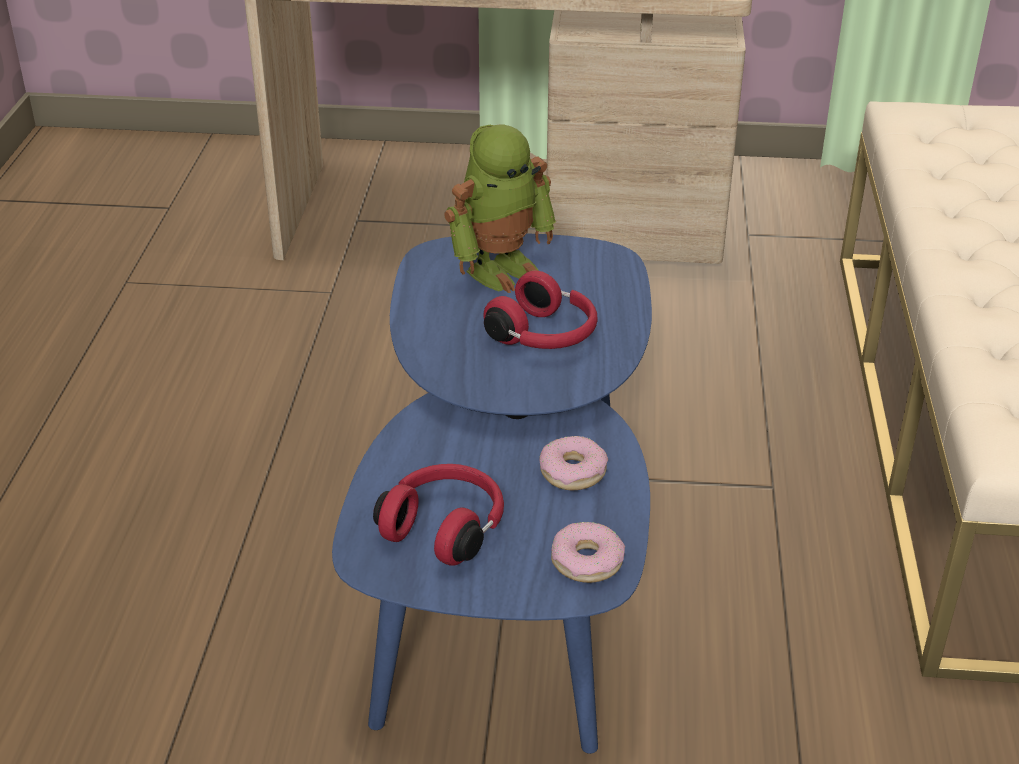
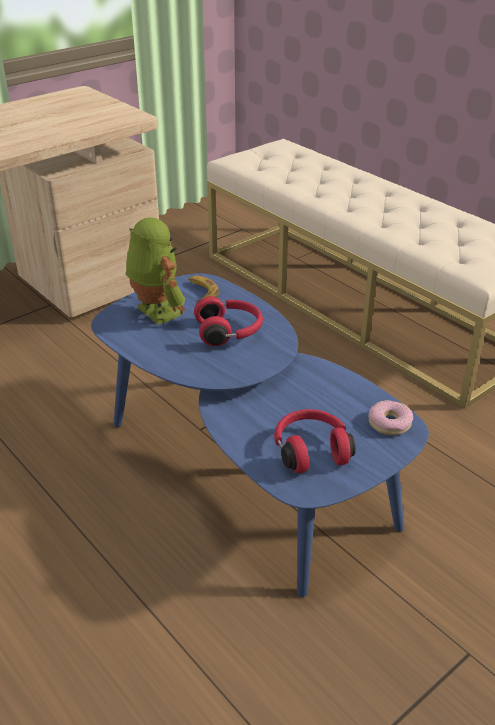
camera: 45 degrees left, 0 degrees up
toy robot [444,125,556,293] -> toy robot turned 45 degrees counterclockwise [126,218,186,324]
donut [539,436,608,490] -> none
none -> banana [188,276,219,301]

